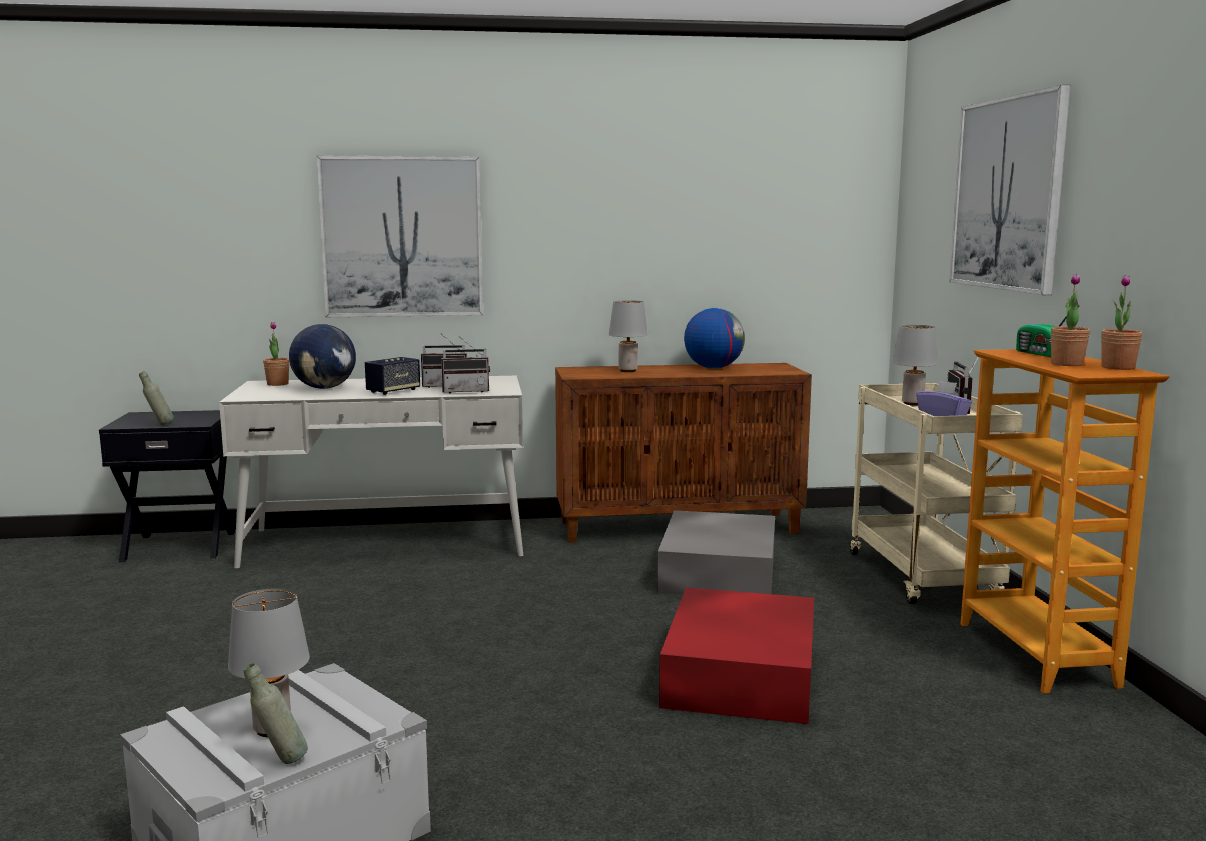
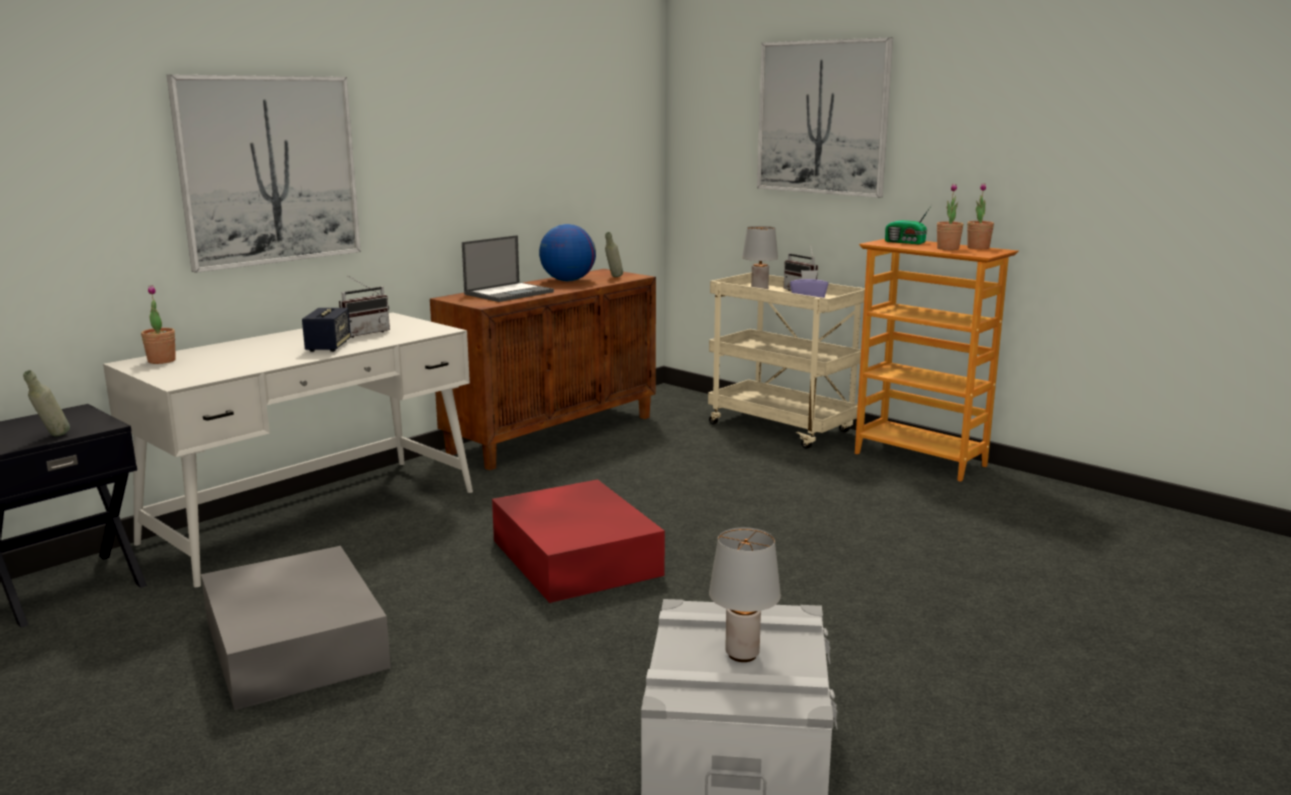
camera: 40 degrees left, 5 degrees up
grey bottle [244,663,308,764] -> grey bottle moved to [605,232,623,277]
globe [289,324,356,389] -> none
radio [441,336,490,394] -> none
grey table lamp [609,300,648,372] -> laptop [462,235,554,302]
grey storage box [657,510,775,595] -> grey storage box moved to [201,546,391,710]
red storage box [659,587,814,724] -> red storage box moved to [492,480,665,603]

